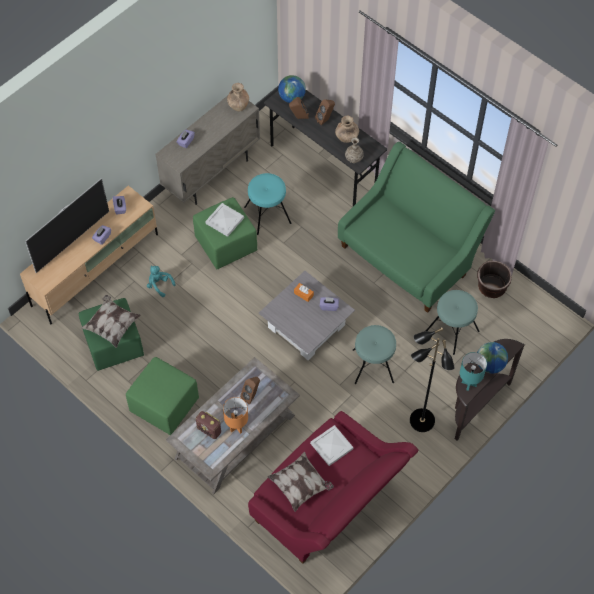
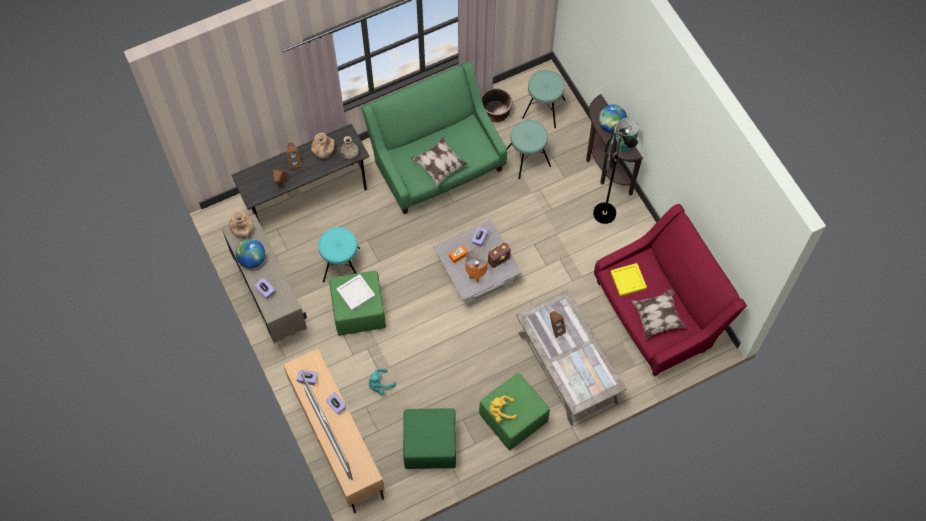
camera: 70 degrees left, 5 degrees up
pillow [81,295,141,348] -> pillow moved to [411,137,468,186]
radio [196,411,221,439] -> radio moved to [488,243,511,268]
orange table lamp [223,397,248,434] -> orange table lamp moved to [465,249,488,283]
globe [278,75,306,103] -> globe moved to [235,239,265,268]
white tray [310,425,354,466] -> yellow tray [611,263,647,296]
turquoise stool [353,325,396,384] -> turquoise stool moved to [522,70,566,128]
none -> yellow plush toy [489,396,517,422]

